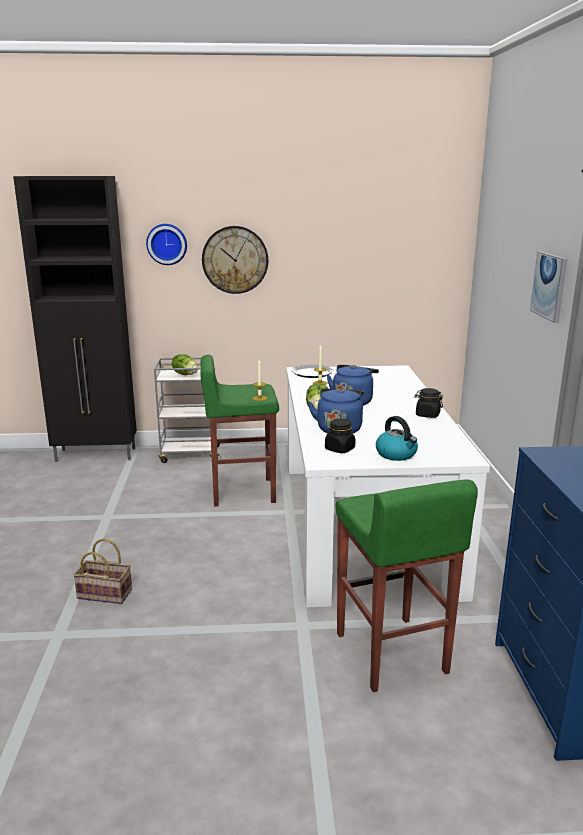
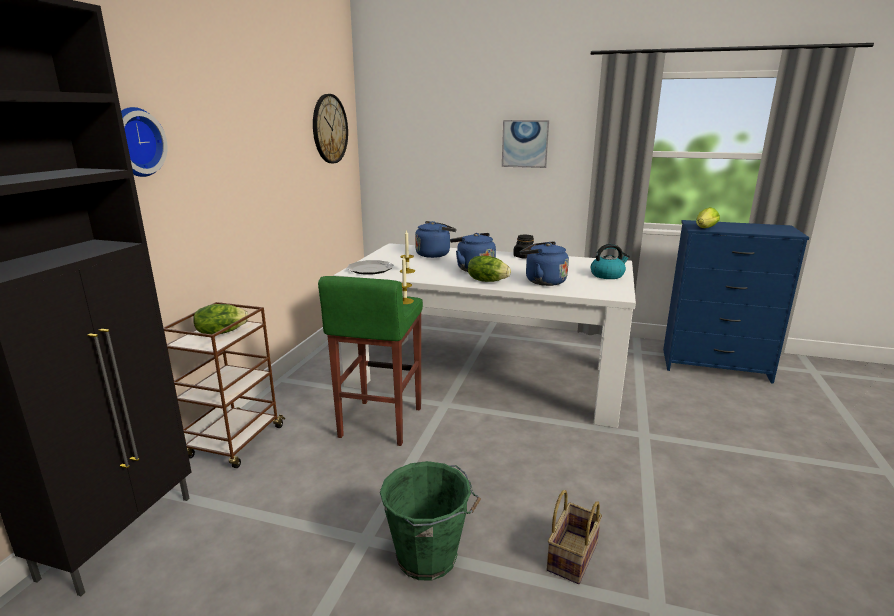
camera: 70 degrees left, 0 degrees up
grey cart [154,358,223,463] -> brown cart [163,302,285,468]
wall clock [202,226,268,294] -> wall clock moved to [313,94,348,163]
black jar [325,419,356,453] -> none
green stool [335,479,478,692] -> none
none -> green bucket [380,461,481,580]
none -> blue kettle [415,221,456,258]
none -> lettuce [696,207,720,228]

